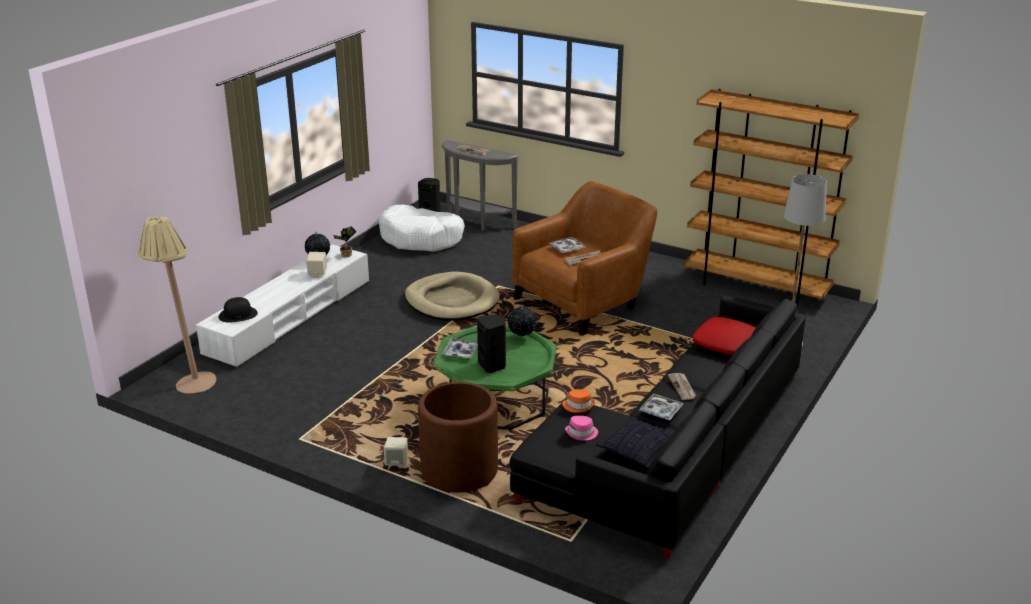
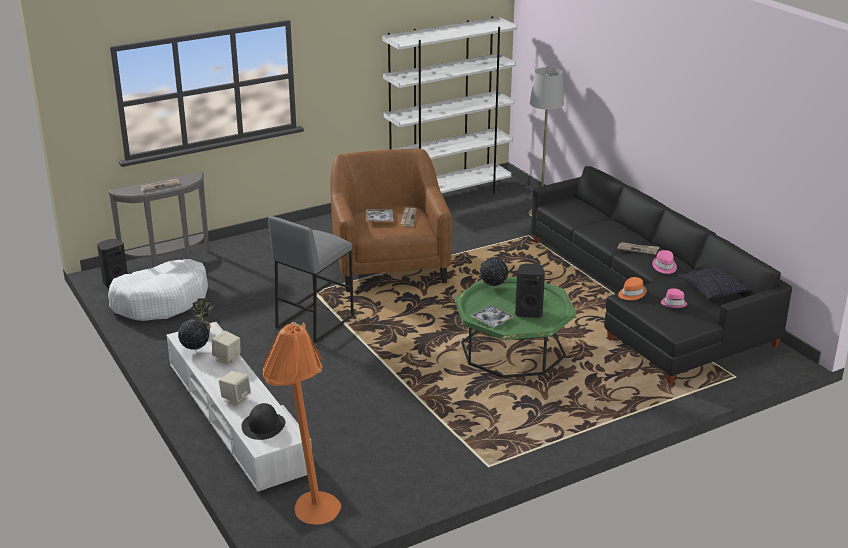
camera: 60 degrees left, 0 degrees up
beige floor lamp [138,216,216,394] -> orange floor lamp [263,322,341,525]
beige speaker [384,437,408,466] -> beige speaker moved to [219,371,251,406]
beige dog bed [405,272,500,321] -> grey stool [268,216,354,343]
brown planter [418,382,498,493] -> none
tray [638,394,683,420] -> pink hat [652,250,677,274]
brown bookcase [684,89,859,308] -> white bookcase [382,16,517,194]
red pillow [693,317,756,355] -> none

